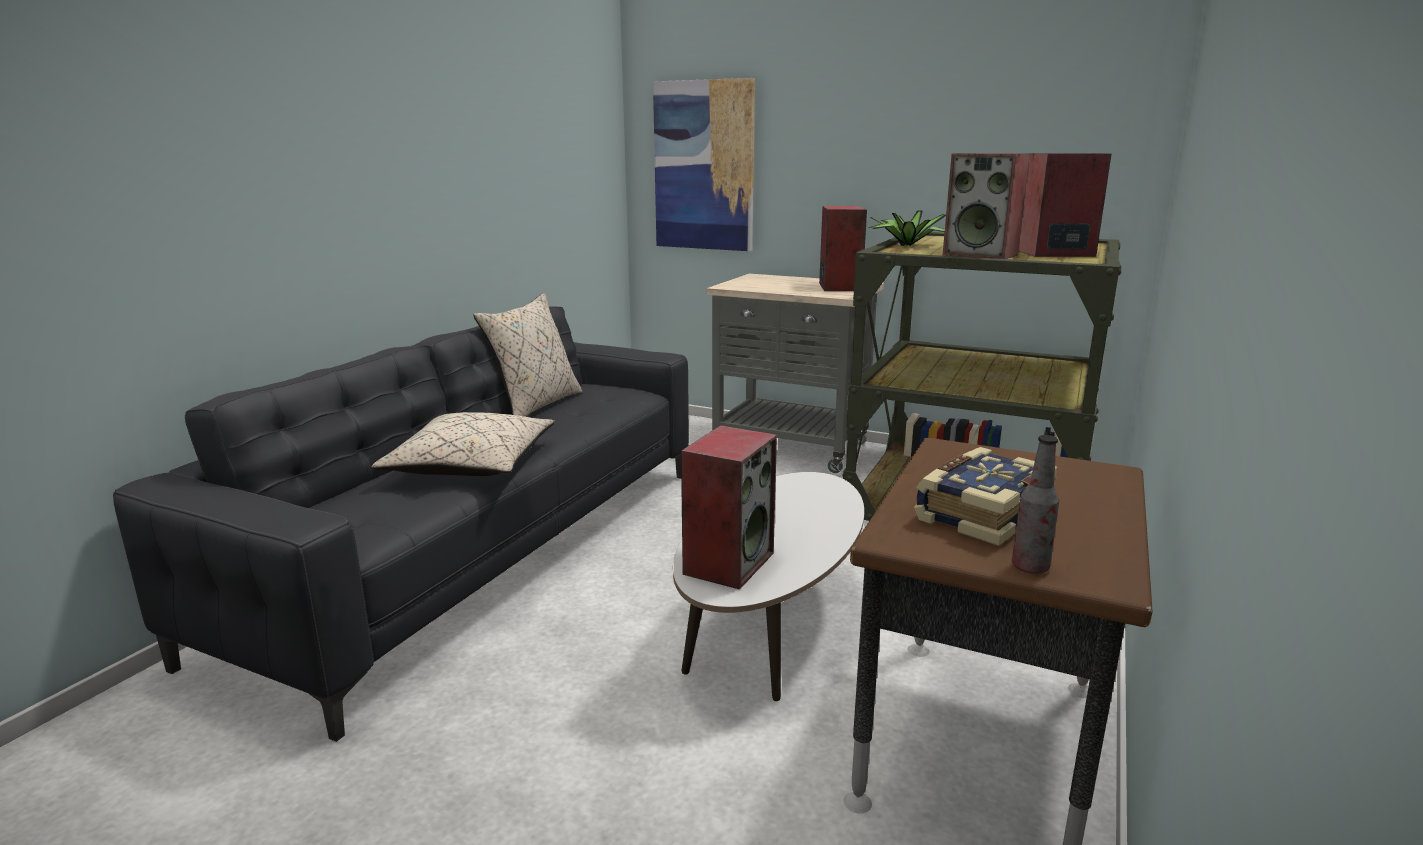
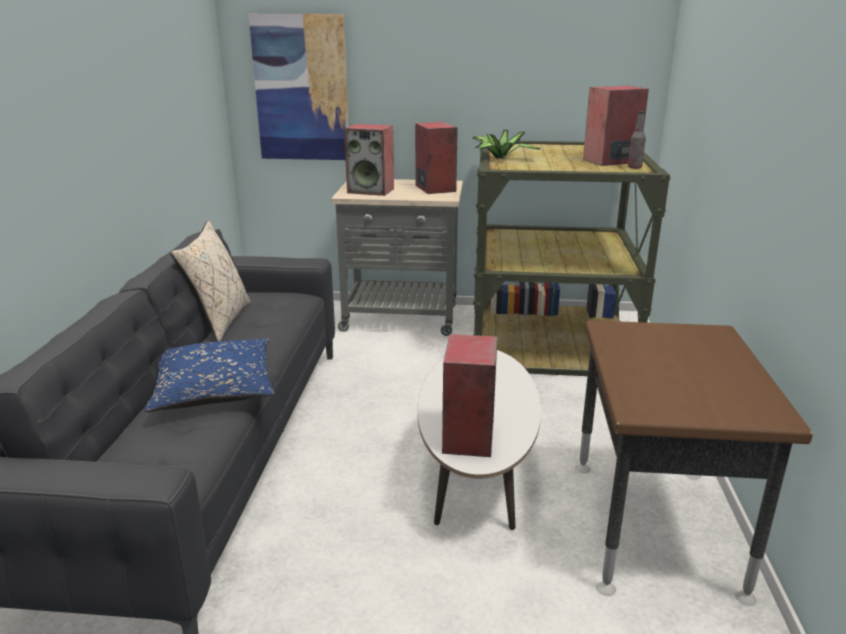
camera: 20 degrees left, 5 degrees up
beige pillow [372,412,555,476] -> blue pillow [144,338,275,412]
book [914,447,1058,546] -> none
speaker [943,153,1030,259] -> speaker moved to [344,124,394,196]
bottle [1012,435,1059,574] -> bottle moved to [628,111,646,169]

